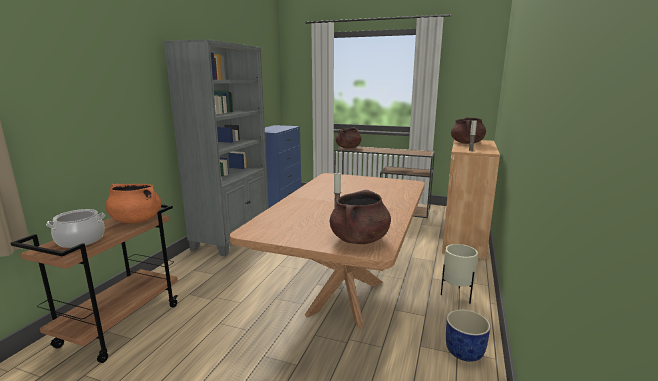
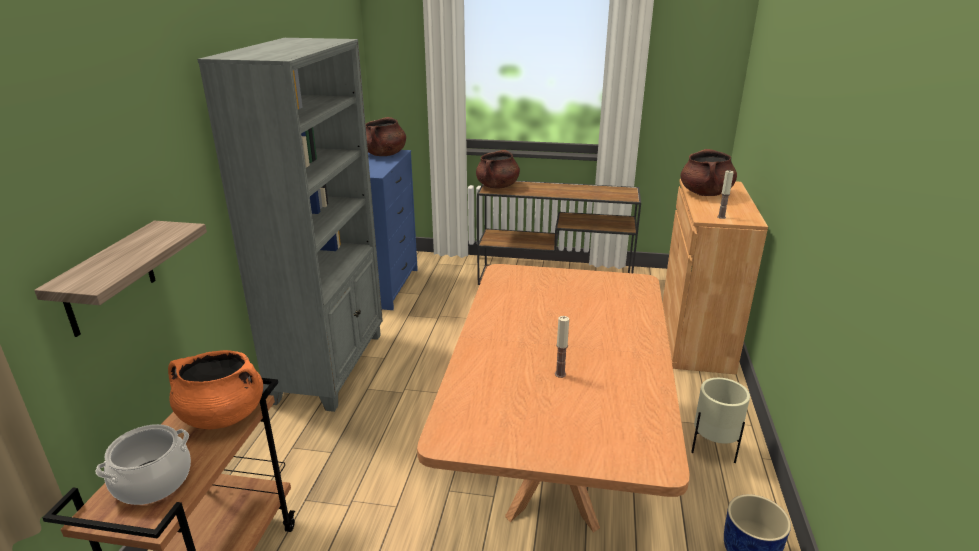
camera: 10 degrees left, 10 degrees up
brown cooking pot [330,190,391,244] -> brown cooking pot moved to [365,117,406,156]
none -> shelf [34,221,207,337]

